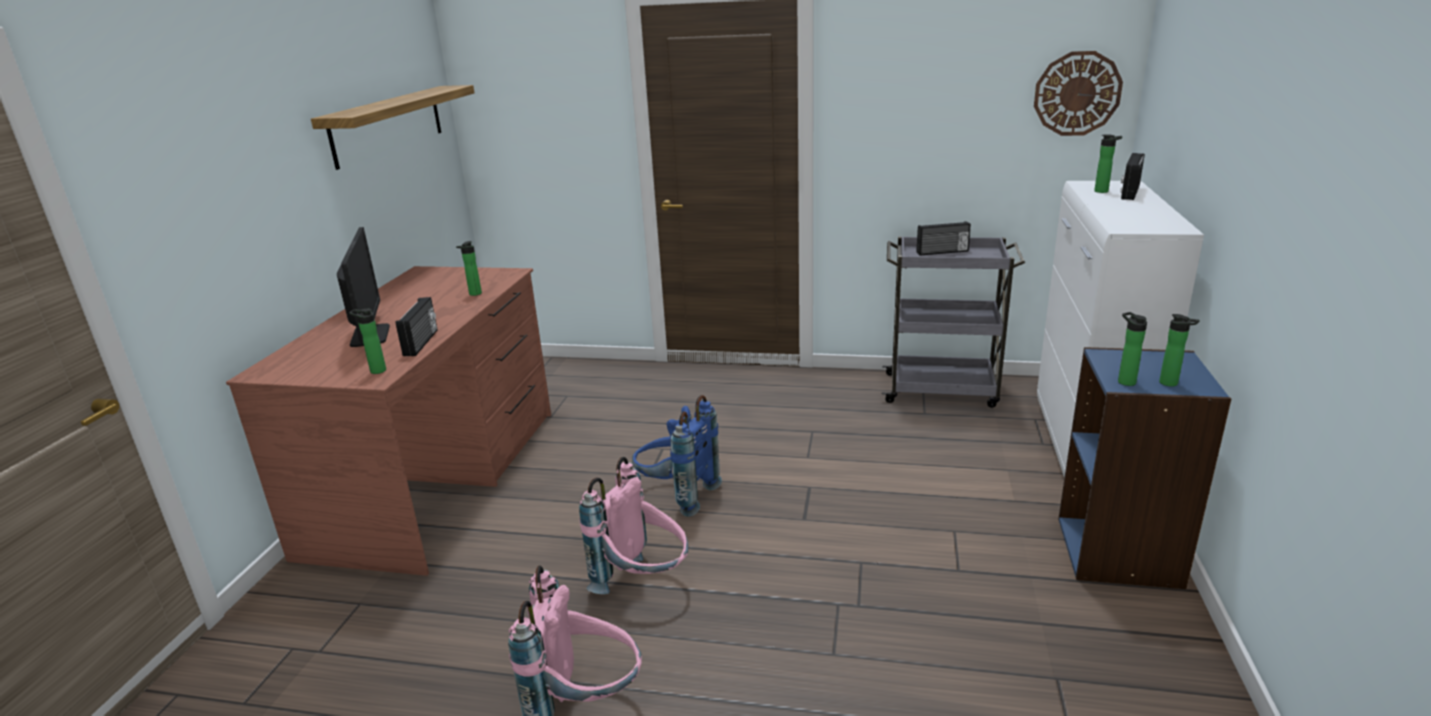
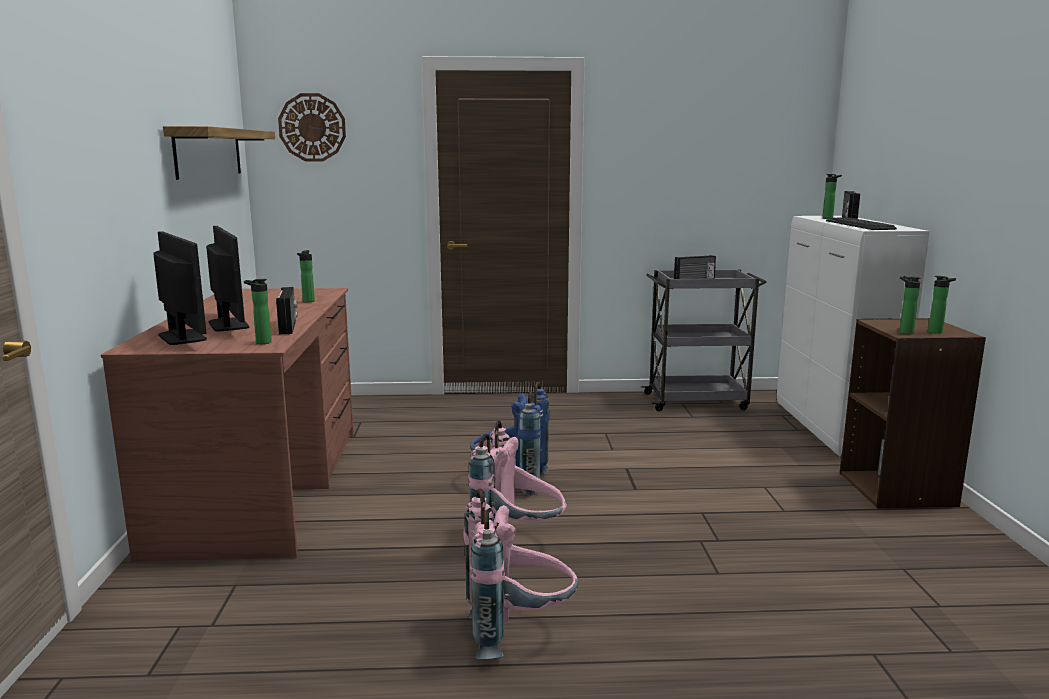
camera: 15 degrees left, 10 degrees down
wall clock [1034,51,1123,136] -> wall clock moved to [278,93,346,162]
blue bookcase [1058,347,1231,589] -> brown bookcase [840,318,986,509]
none -> monitor [153,231,207,345]
none -> keyboard [826,217,897,230]

